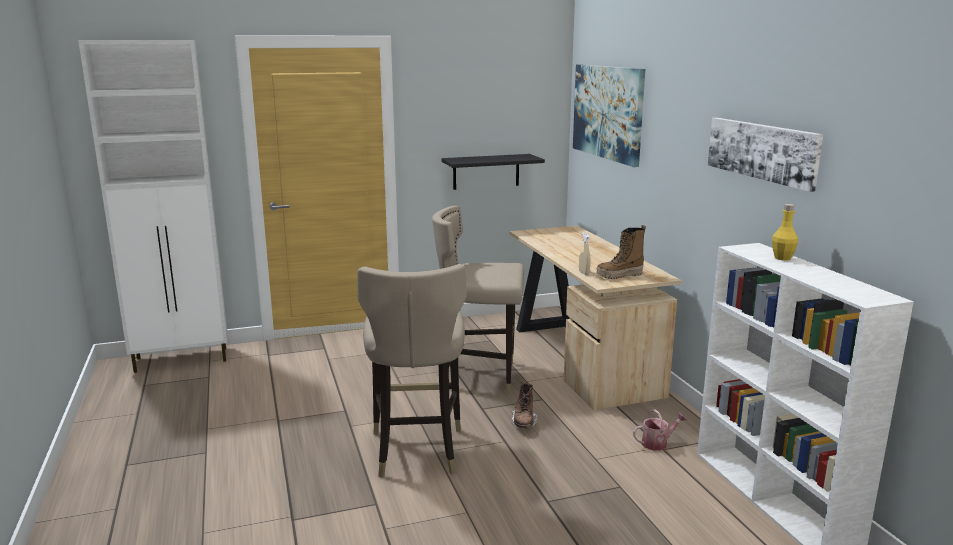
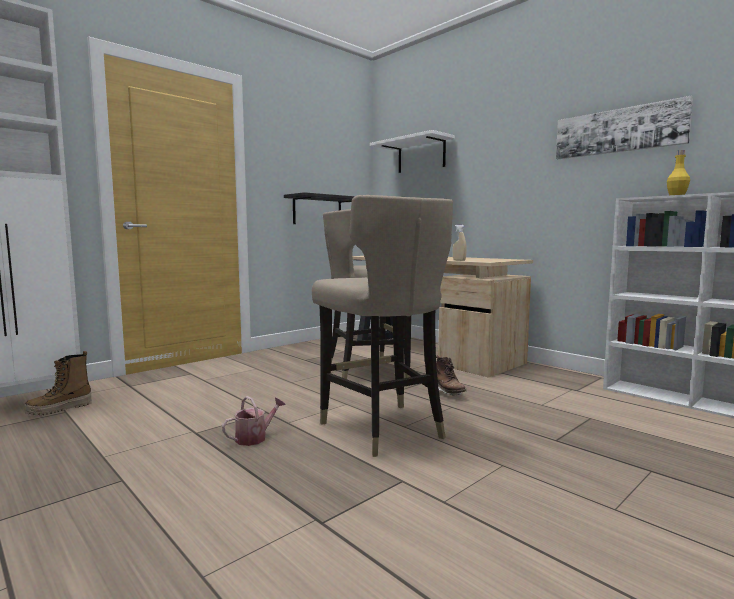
camera: 25 degrees left, 10 degrees down
picture [573,65,645,167] -> white shelf [370,130,455,173]
boot [596,225,646,279] -> boot moved to [24,351,92,416]
watering can [633,409,687,451] -> watering can moved to [222,396,286,446]

